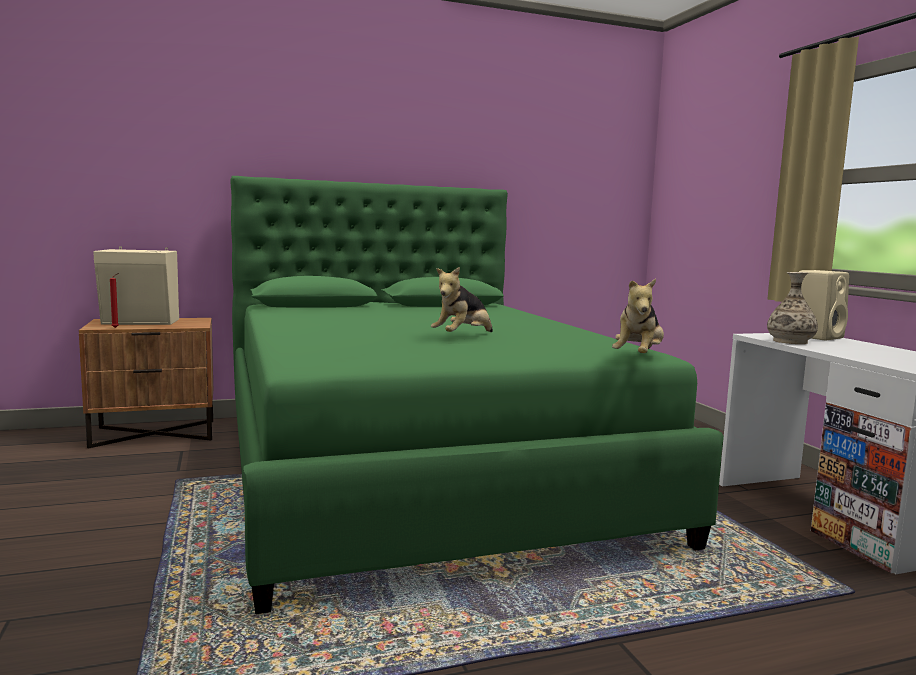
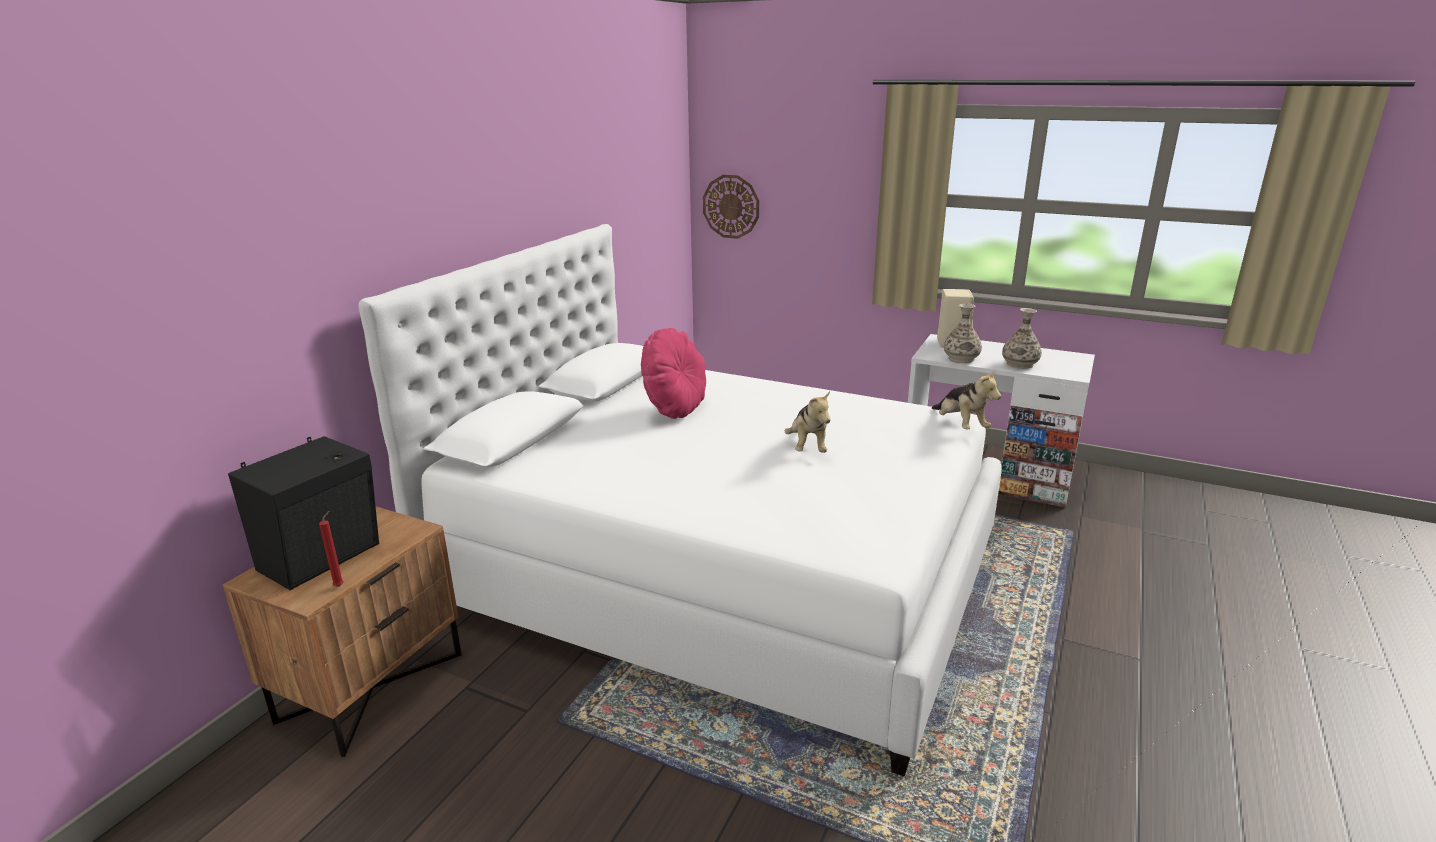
camera: 45 degrees left, 15 degrees up
beige speaker [93,246,179,325] -> black speaker [228,436,379,590]
green bed [231,176,724,614] -> white bed [359,224,1002,777]
none -> pink pillow [641,328,706,419]
none -> wall clock [703,175,759,239]
none -> vase [1002,308,1042,368]

